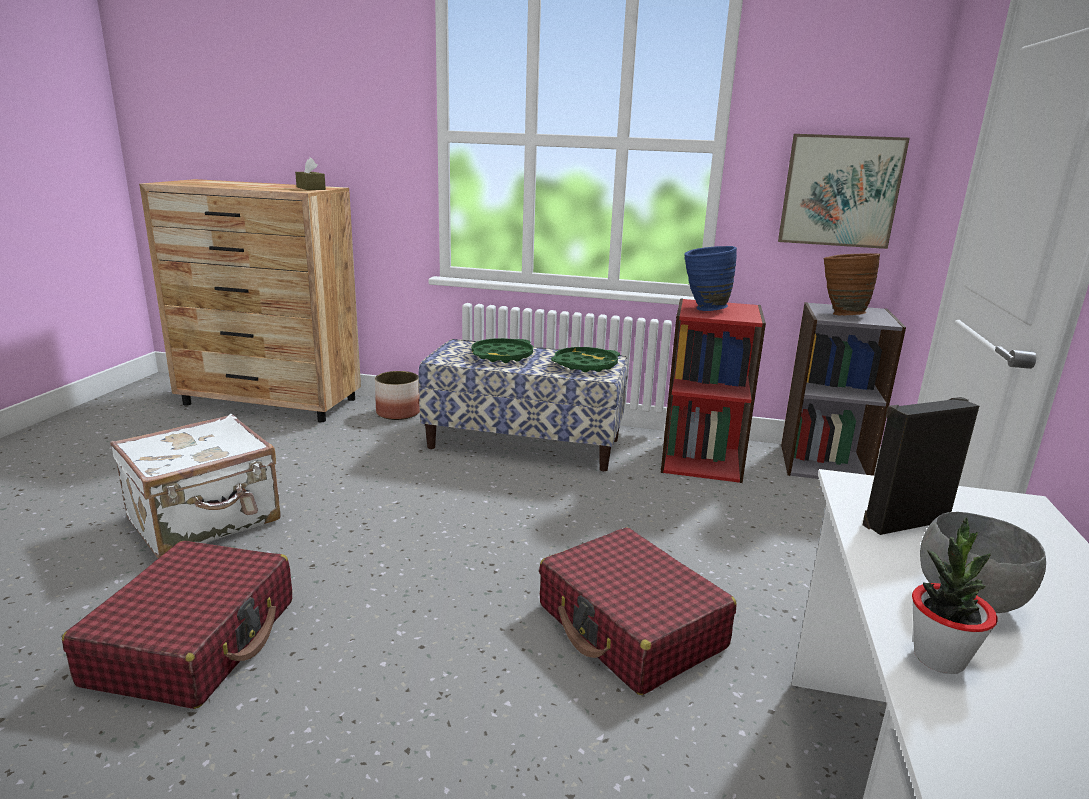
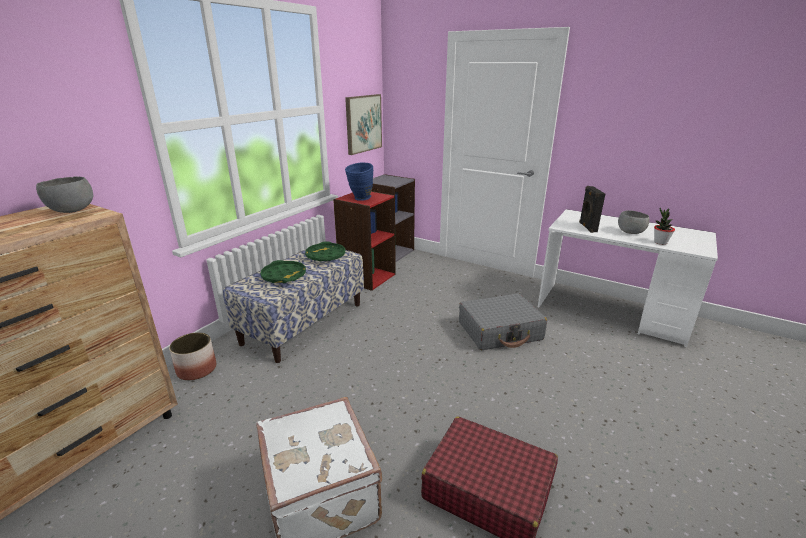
camera: 70 degrees left, 5 degrees up
brown tissue box [295,157,326,190] -> grey bowl [36,176,93,213]
red suitcase [539,527,737,695] -> grey suitcase [459,293,547,350]
brown vase [823,253,880,315] -> none

